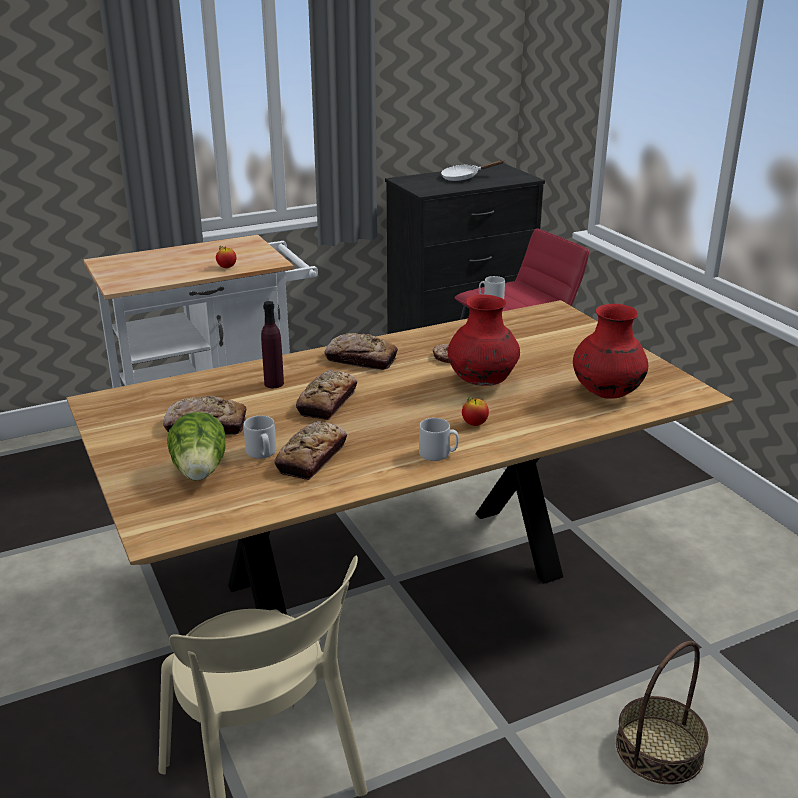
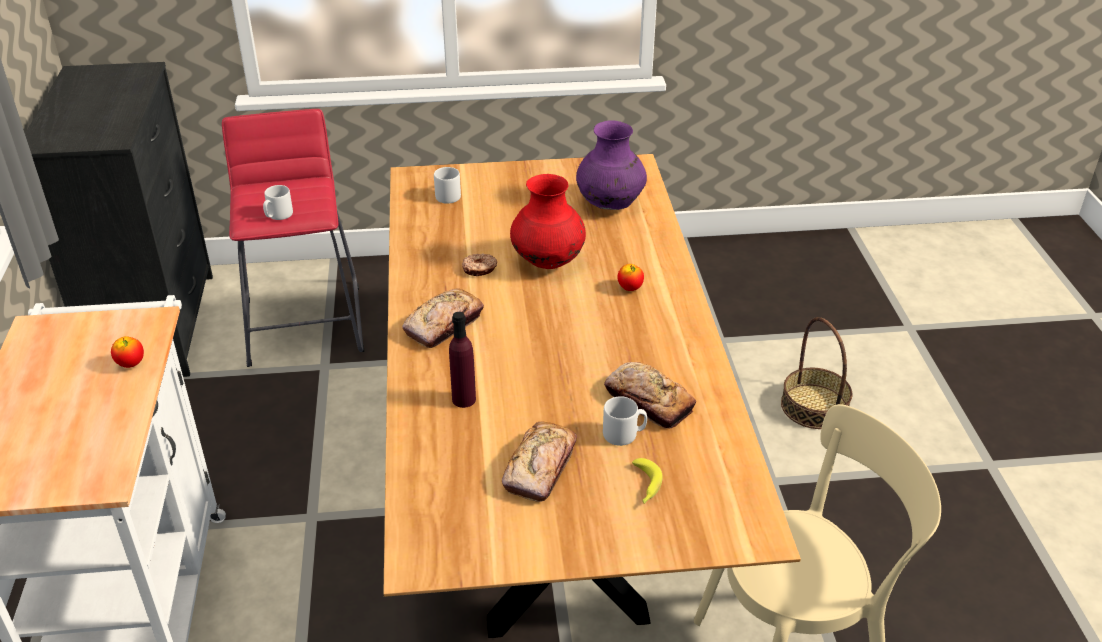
camera: 70 degrees left, 10 degrees up
lettuce [167,412,226,481] -> banana [632,458,663,504]
bread [296,369,357,420] -> none
grey mug [419,418,459,461] -> grey mug moved to [434,167,461,204]
white frying pan [441,160,504,181] -> none
red vase [573,304,648,399] -> purple vase [576,120,647,210]

